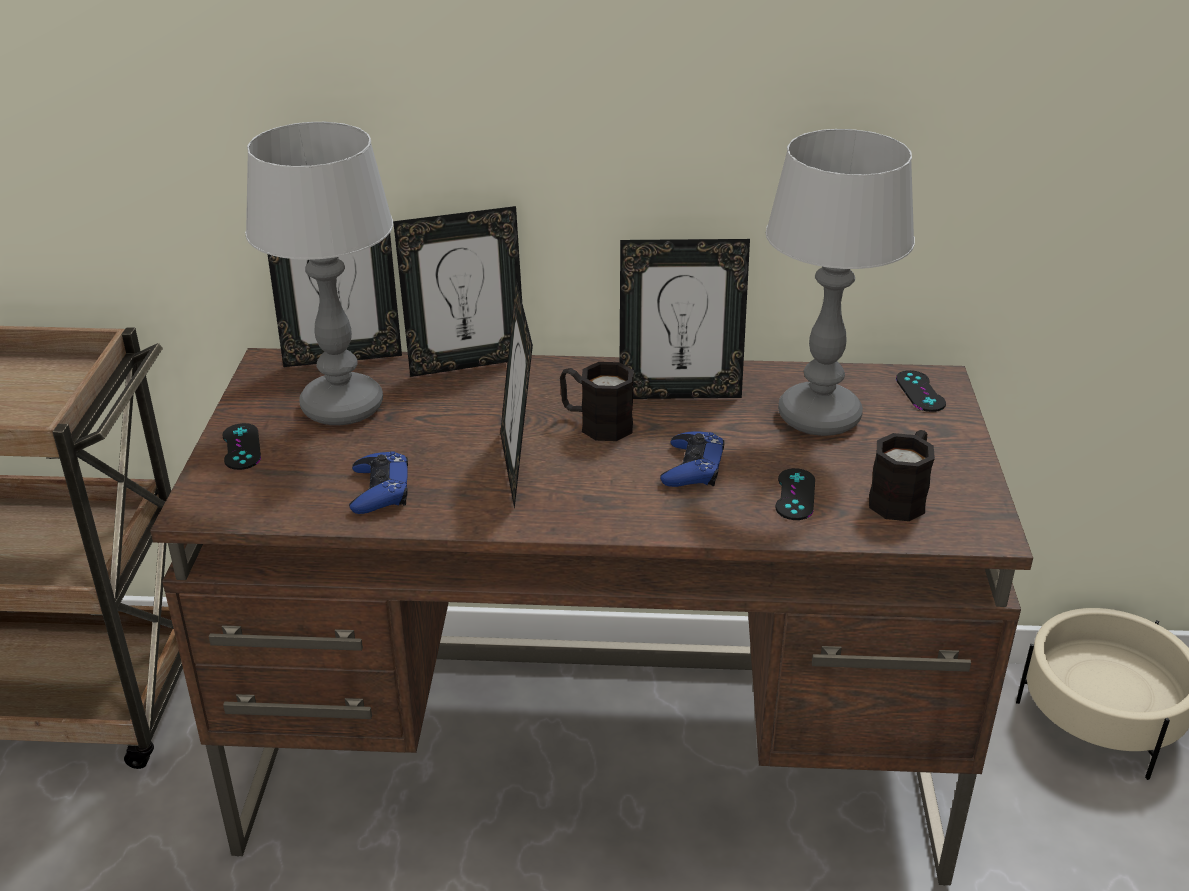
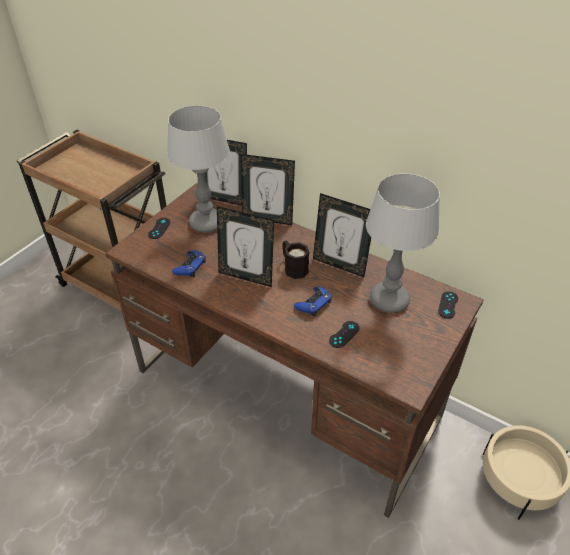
camera: 30 degrees right, 10 degrees up
picture frame [500,279,533,509] -> picture frame turned 90 degrees counterclockwise [217,206,274,287]
black mug [869,430,935,521] -> none

